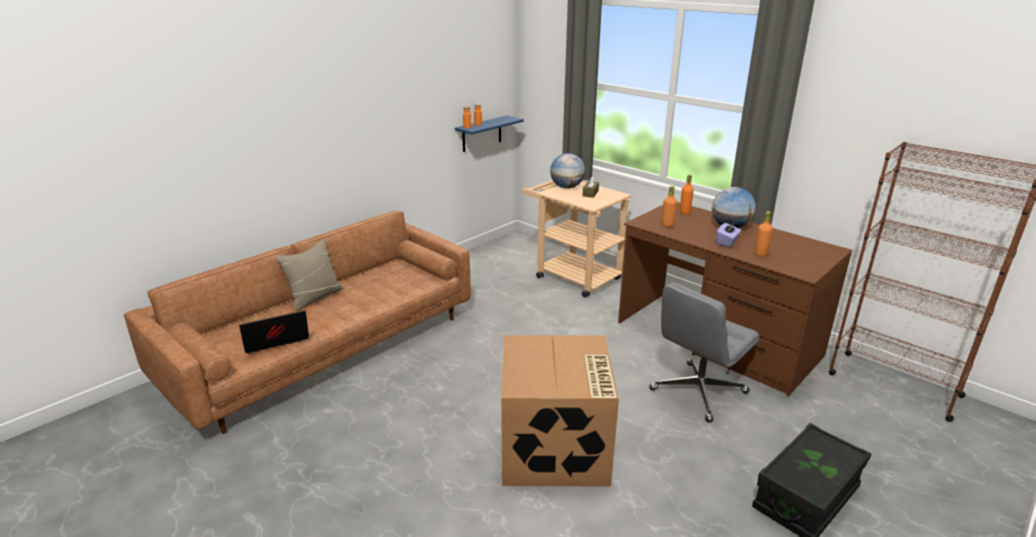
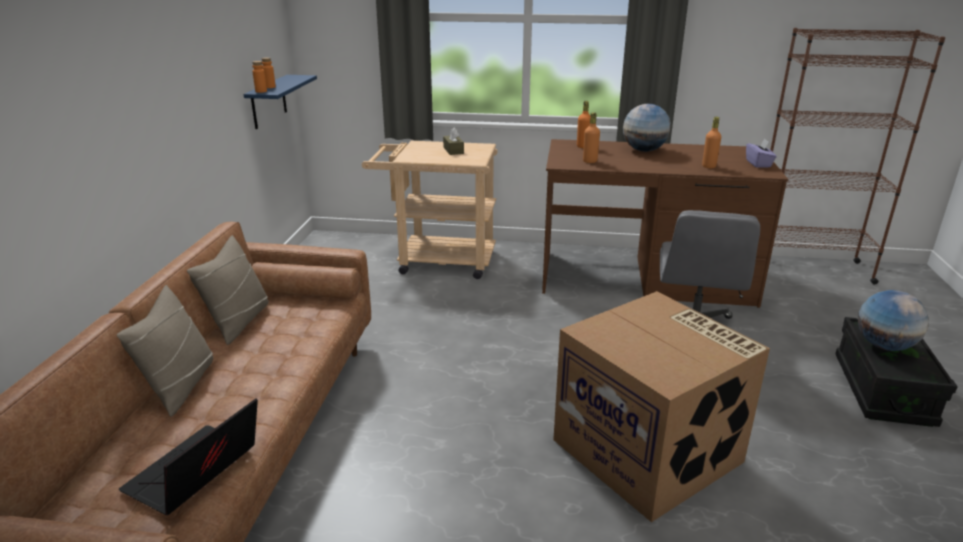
camera: 35 degrees left, 0 degrees up
globe [550,153,585,189] -> globe moved to [858,290,929,351]
purple tissue box [716,222,741,247] -> purple tissue box moved to [746,138,777,167]
none -> beige pillow [187,235,269,345]

